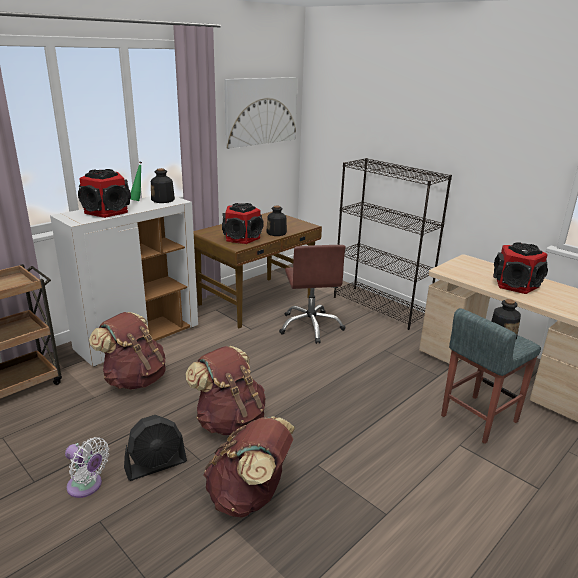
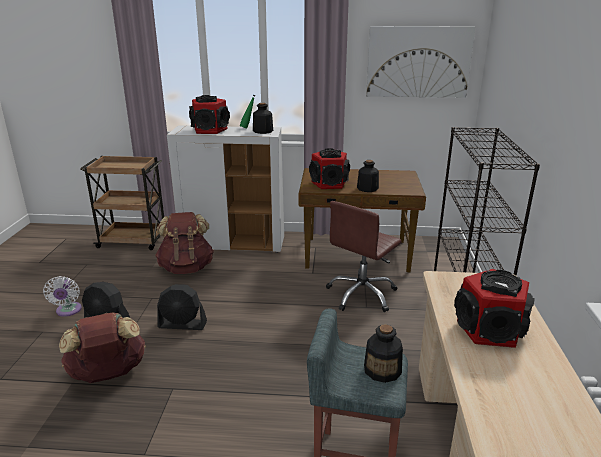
camera: 50 degrees right, 0 degrees up
brown backpack [186,346,265,435] -> black fan [157,284,207,330]

